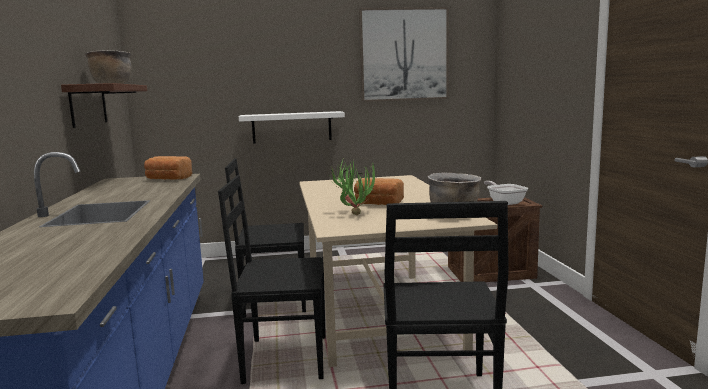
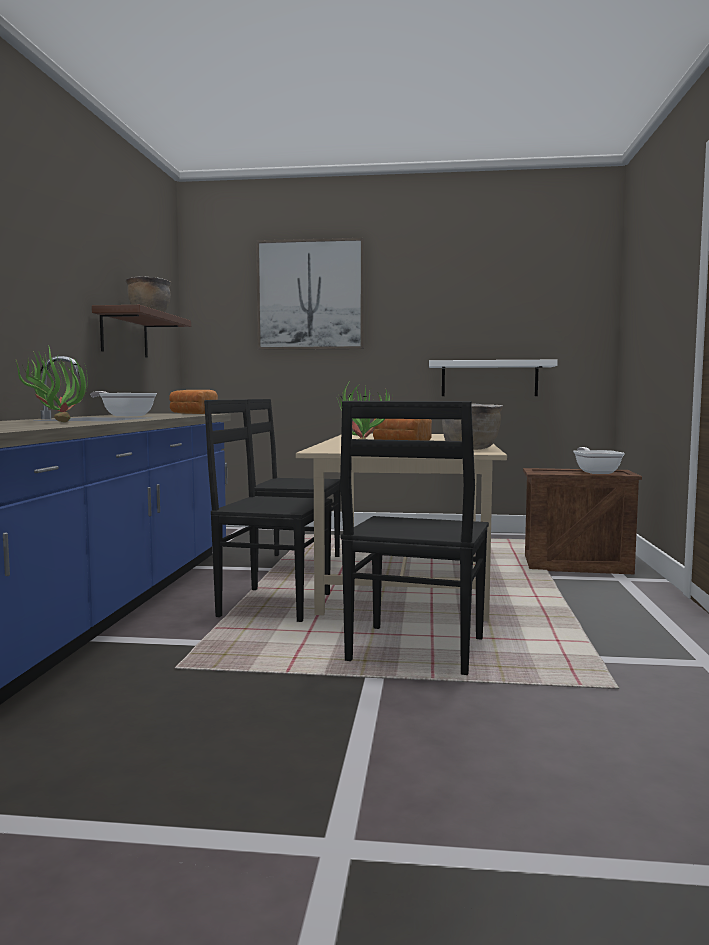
camera: 15 degrees right, 5 degrees down
white shelf [239,111,345,143] -> white shelf moved to [429,360,558,396]
picture [359,7,449,102] -> picture moved to [256,238,364,350]
none -> potted plant [16,345,88,422]
none -> frying pan [90,391,157,416]

